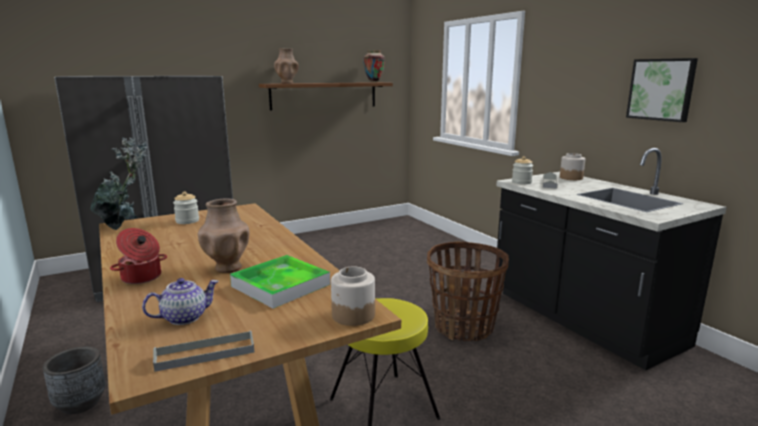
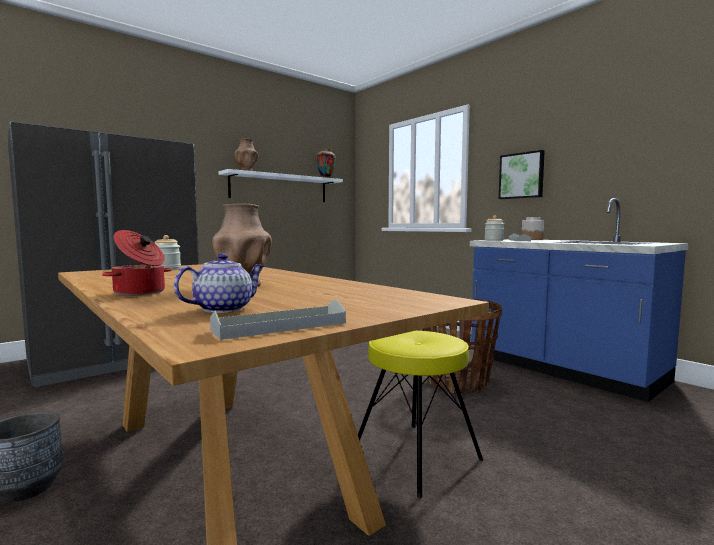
camera: 10 degrees left, 10 degrees down
potted plant [90,137,147,230] -> none
tray [230,255,330,309] -> none
brown shelf [259,82,393,110] -> white shelf [218,169,343,202]
jar [331,266,375,326] -> none
black counter [496,148,727,370] -> blue counter [470,198,688,402]
picture [626,58,698,122] -> picture moved to [499,150,545,199]

